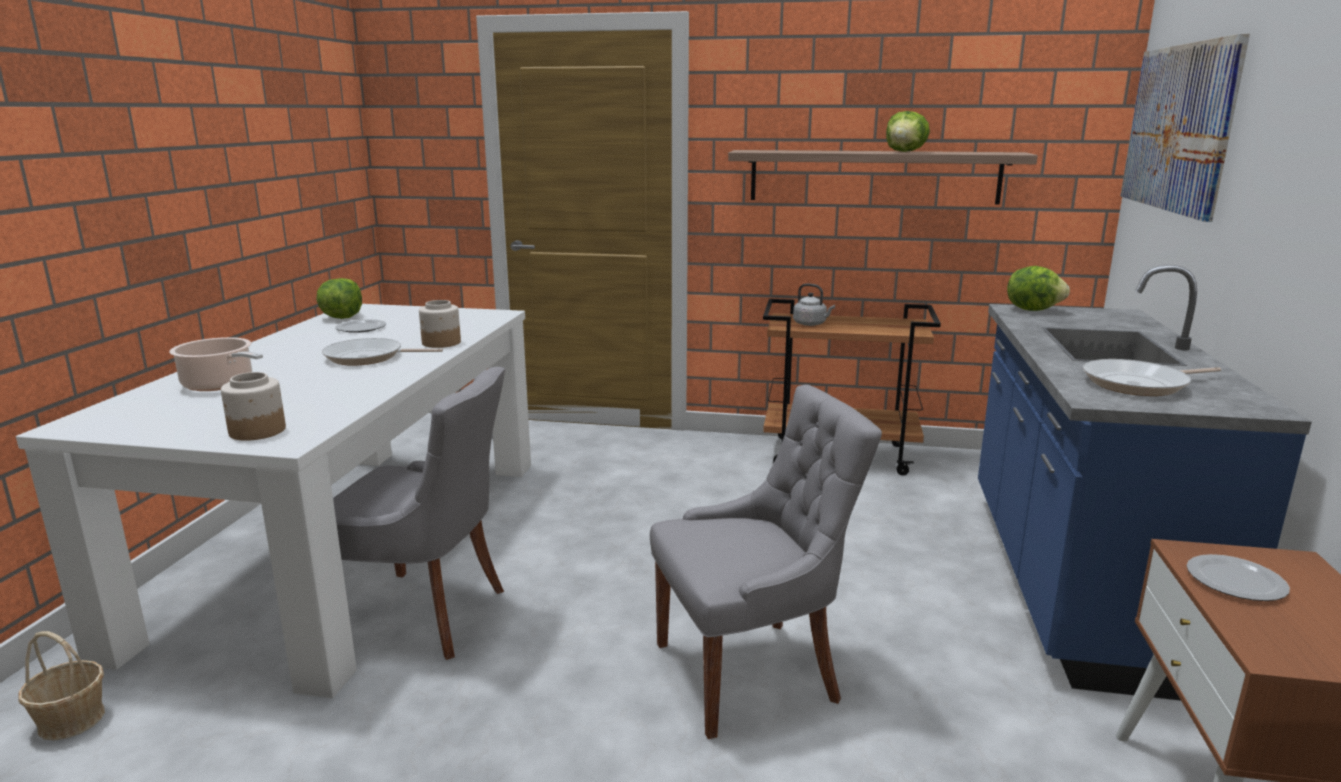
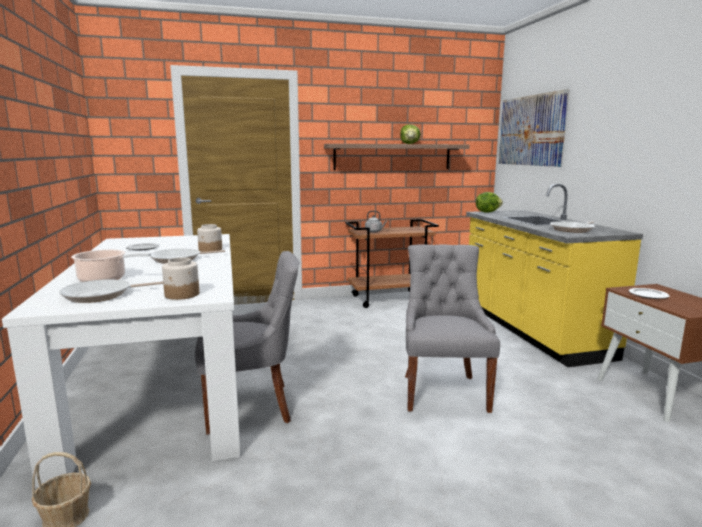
camera: 25 degrees left, 5 degrees down
lettuce [316,278,362,319] -> none
grey chair [650,384,882,739] -> grey chair turned 45 degrees counterclockwise [405,244,500,413]
blue counter [978,265,1312,700] -> yellow counter [466,184,643,367]
none -> frying pan [59,279,163,303]

